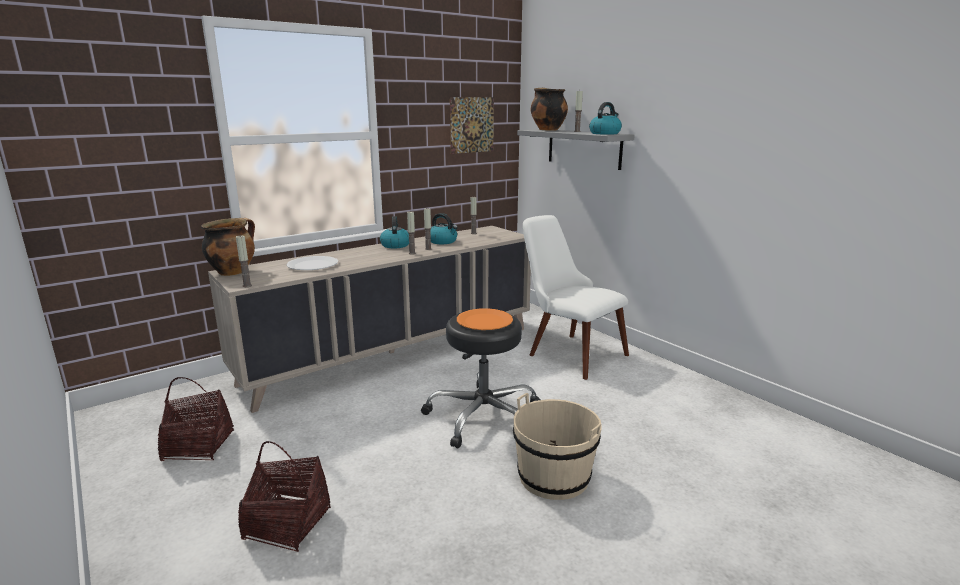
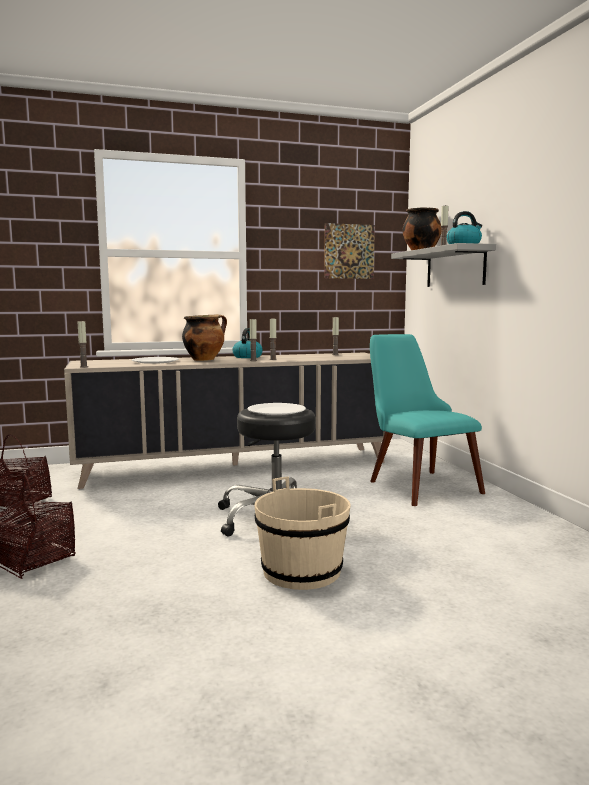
camera: 20 degrees right, 10 degrees down
cooking pot [201,218,255,276] -> cooking pot moved to [182,314,227,361]
kettle [430,213,458,244] -> none
orange plate [457,308,513,330] -> white plate [248,403,306,415]
white chair [523,215,629,380] -> turquoise chair [370,334,485,506]

